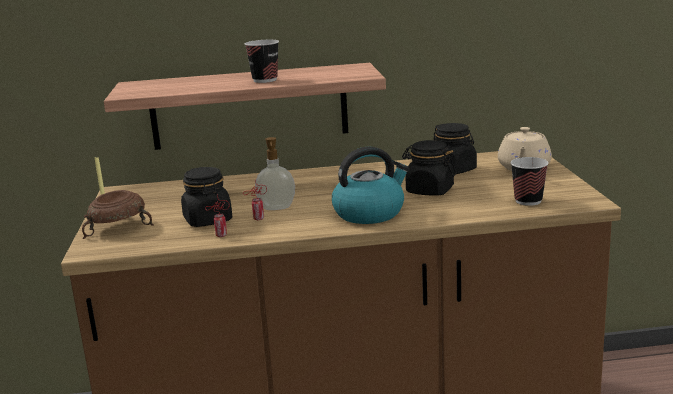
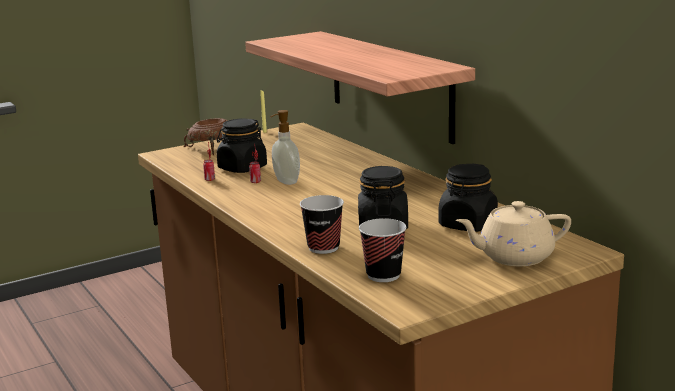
camera: 65 degrees right, 0 degrees up
cup [245,40,279,83] -> cup moved to [300,195,344,254]
kettle [332,147,410,224] -> none

